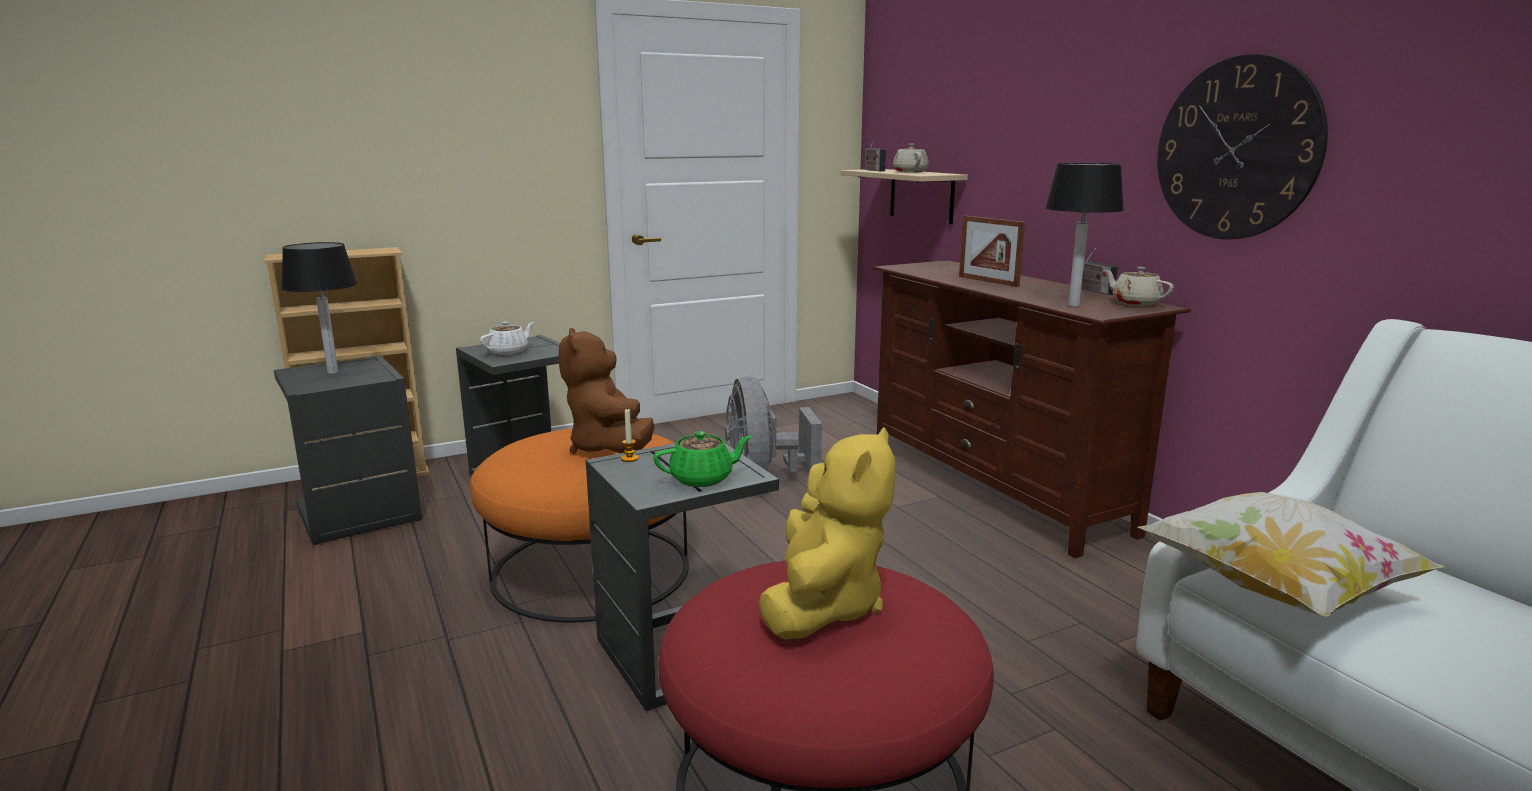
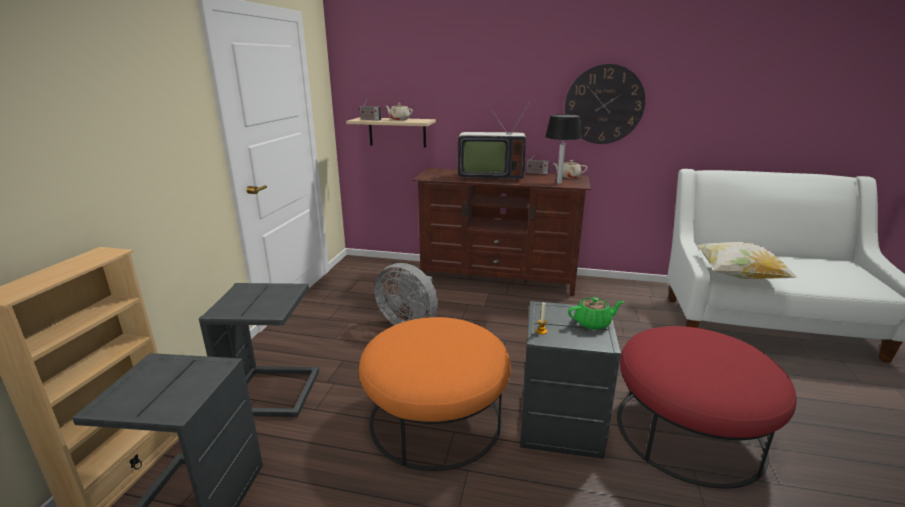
camera: 50 degrees left, 5 degrees up
table lamp [281,242,357,374] -> none
white teapot [480,321,534,355] -> none
brown plush toy [558,328,654,454] -> none
green teapot [653,431,752,487] -> green teapot turned 60 degrees clockwise [568,297,624,330]
yellow plush toy [758,427,896,640] -> none
picture frame [959,216,1025,287] -> television [458,100,531,182]

